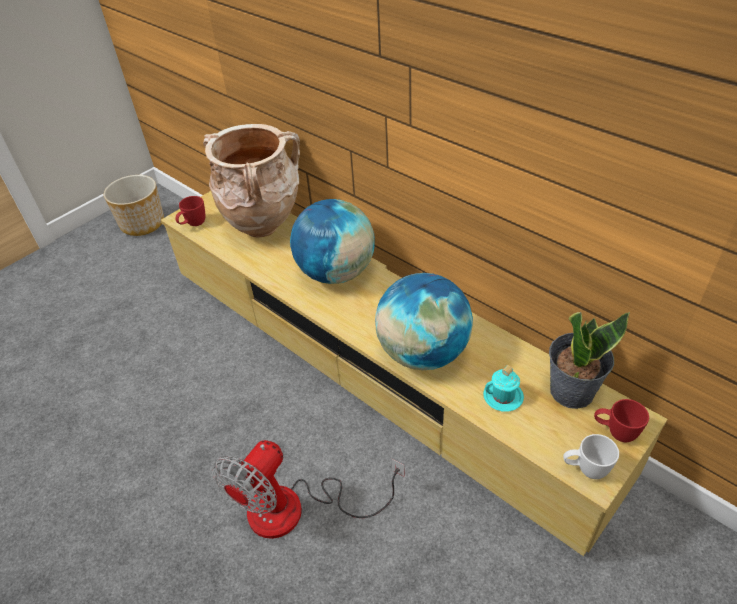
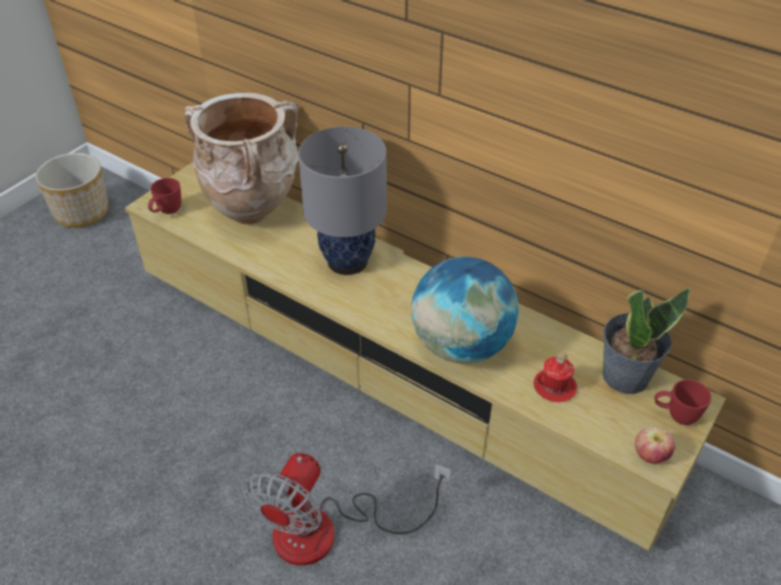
camera: 10 degrees left, 0 degrees up
globe [290,199,375,284] -> grey table lamp [298,127,387,275]
turquoise mug [483,365,524,412] -> red mug [533,352,577,402]
white mug [563,434,619,479] -> apple [635,427,675,464]

